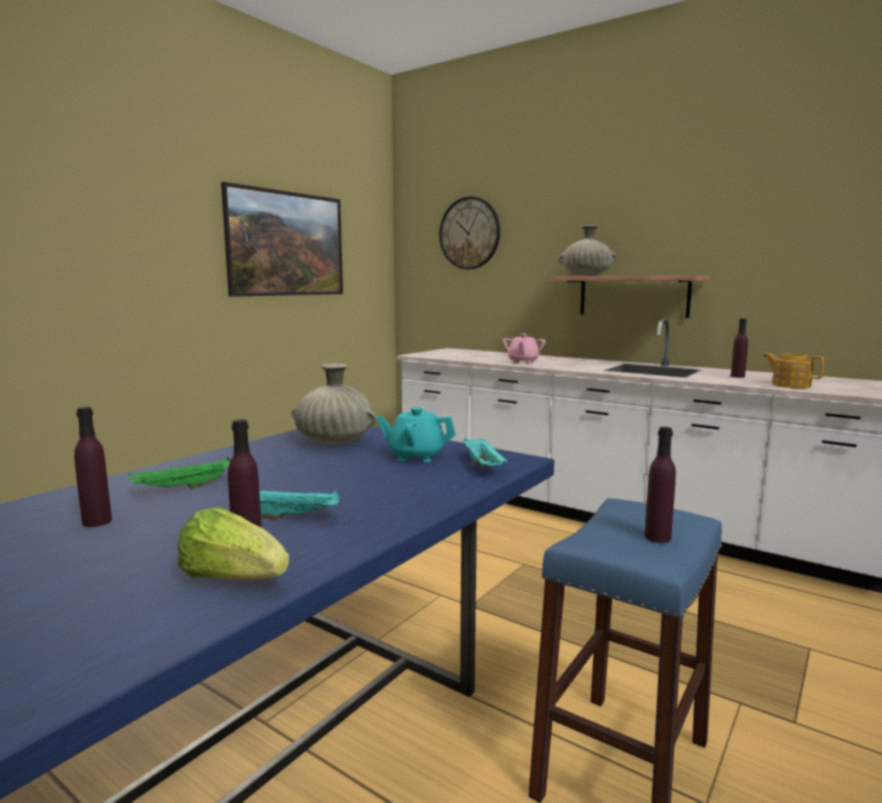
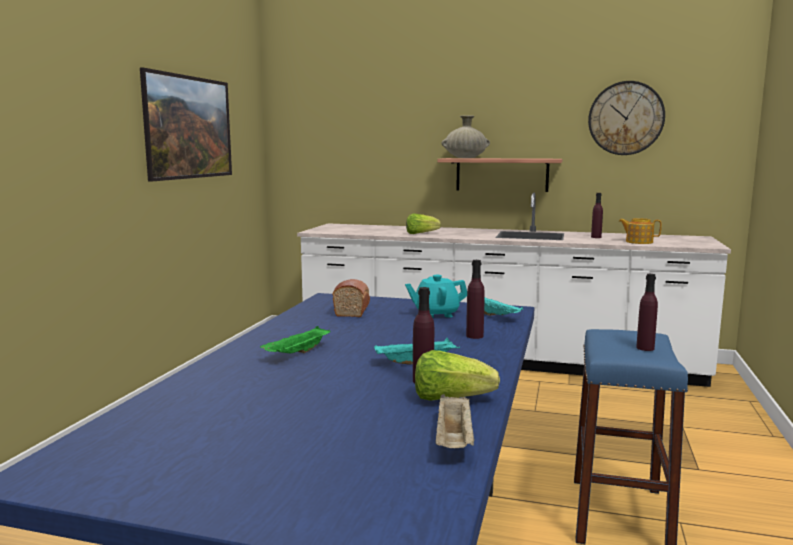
camera: 20 degrees left, 0 degrees up
purple bottle [74,407,112,527] -> purple bottle moved to [466,260,485,339]
beige vase [292,364,377,445] -> bread [332,279,370,317]
wall clock [439,196,500,269] -> wall clock moved to [588,81,665,155]
pink teapot [502,334,546,364] -> lettuce [406,214,441,234]
none -> beige tray [435,394,475,448]

